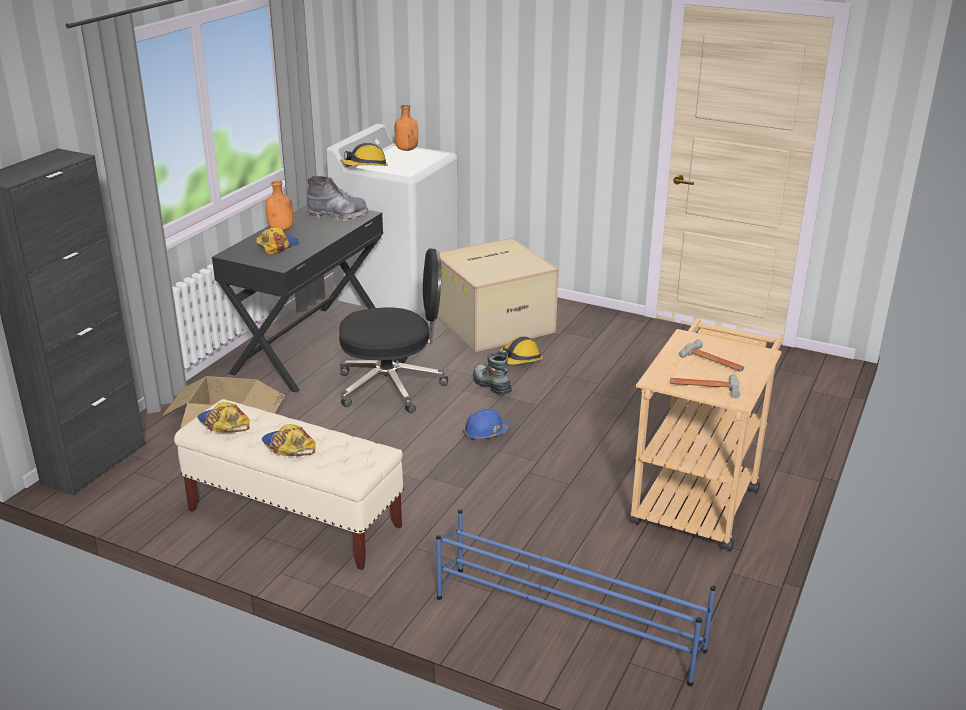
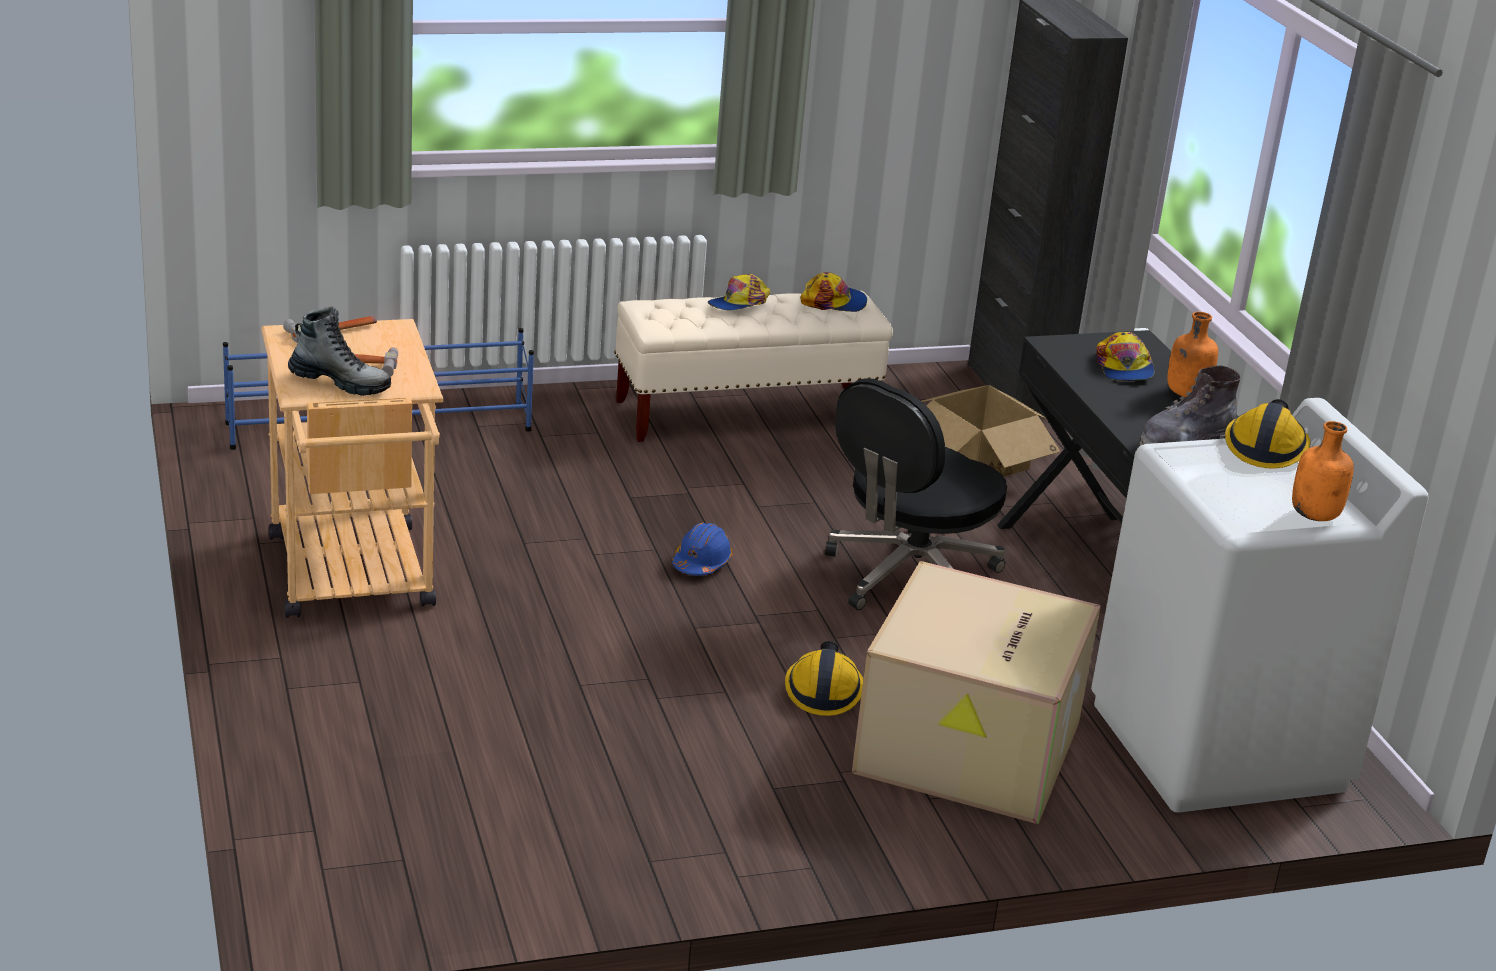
camera: 135 degrees right, 0 degrees up
cap [262,424,315,456] -> cap turned 135 degrees clockwise [708,274,770,310]
boot [473,351,512,394] -> boot moved to [288,306,391,396]

